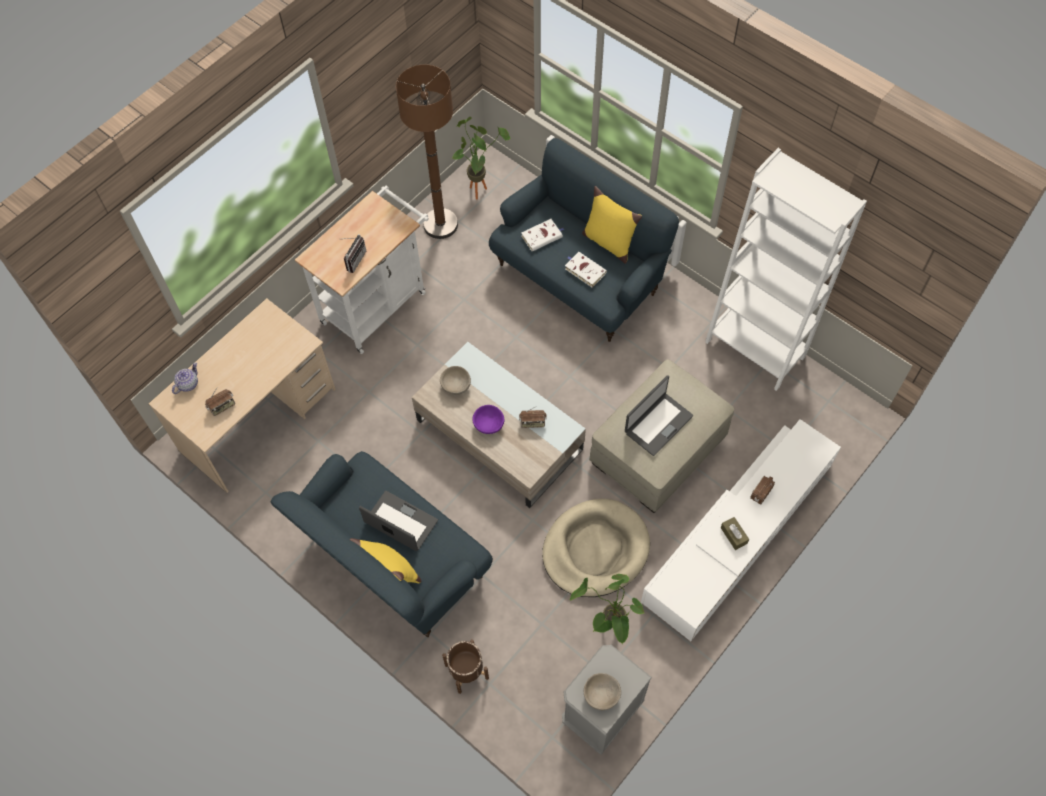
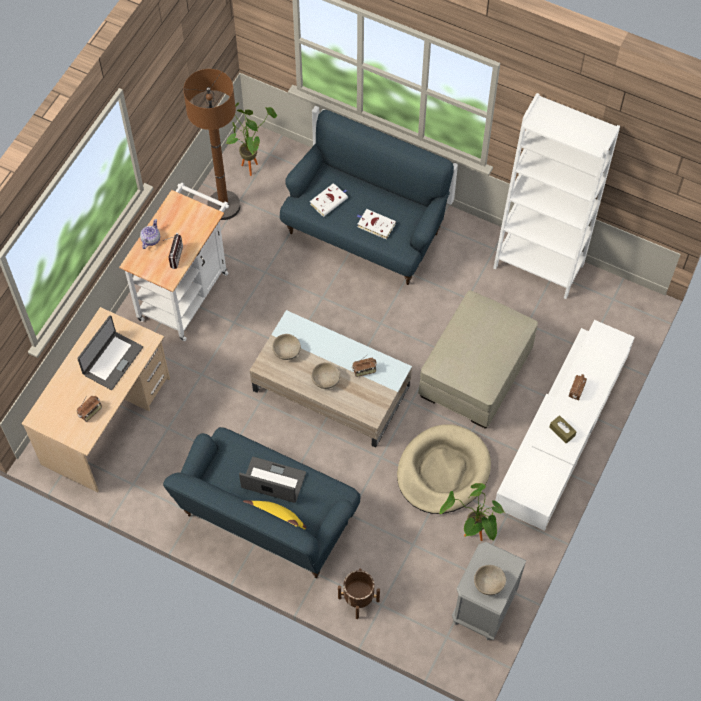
camera: 15 degrees left, 0 degrees up
teapot [172,363,198,394] -> teapot moved to [140,219,160,249]
purple bowl [473,405,504,434] -> beige bowl [311,362,340,389]
yellow pillow [582,186,642,264] -> none
laptop [625,375,693,456] -> laptop moved to [77,315,143,390]

